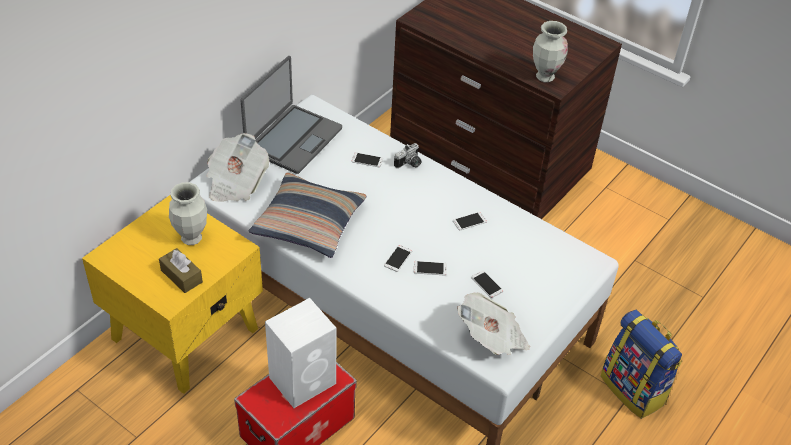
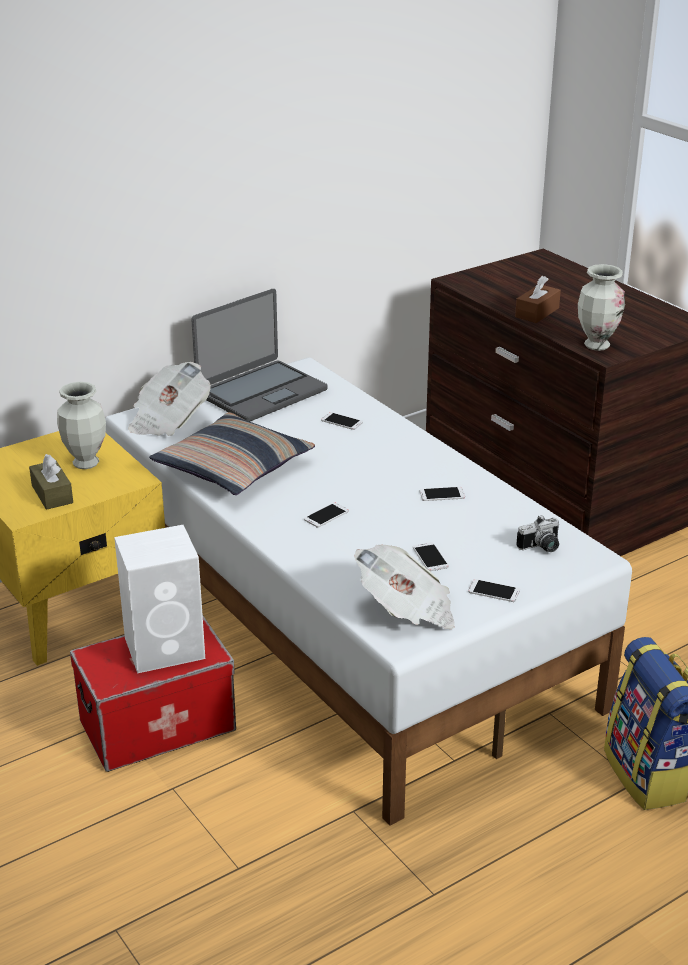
camera: 20 degrees right, 15 degrees down
camera [394,143,422,168] -> camera moved to [516,515,560,552]
phone [414,261,447,275] -> phone moved to [468,579,520,602]
none -> brown tissue box [515,276,561,323]

